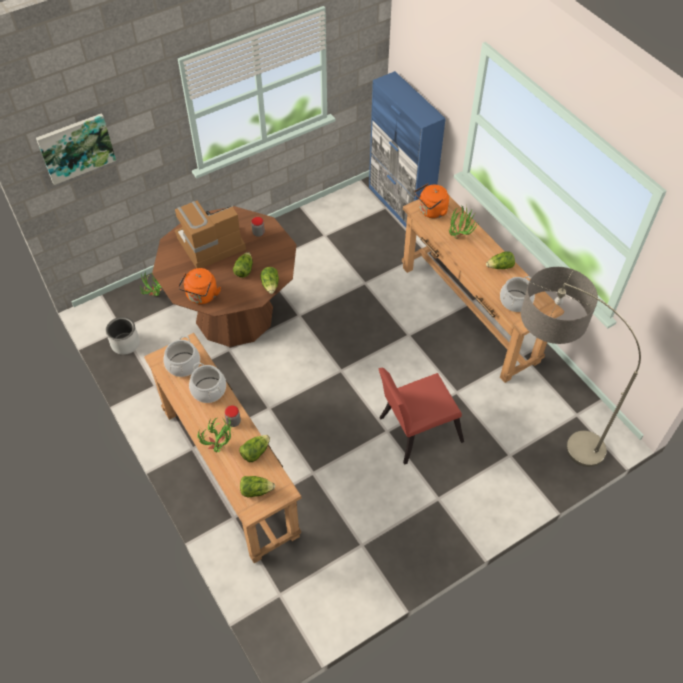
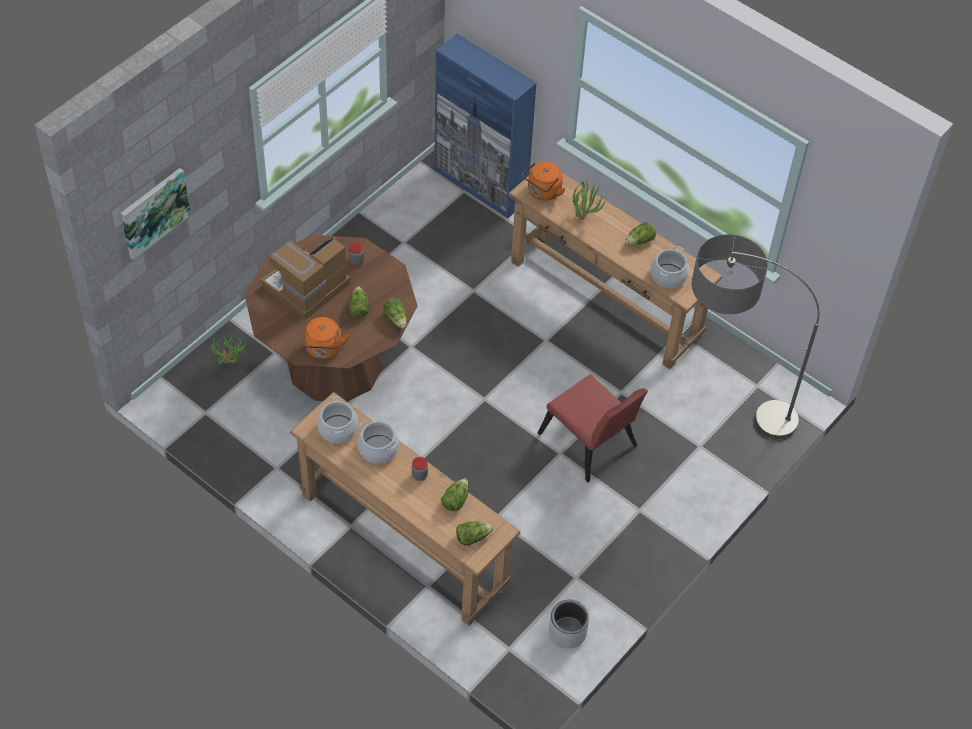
camera: 20 degrees left, 0 degrees up
grey planter [106,317,140,355] -> grey planter moved to [549,600,589,649]
potted plant [197,415,233,453] -> none
red chair [378,368,464,465] -> red chair turned 90 degrees counterclockwise [537,374,648,482]

